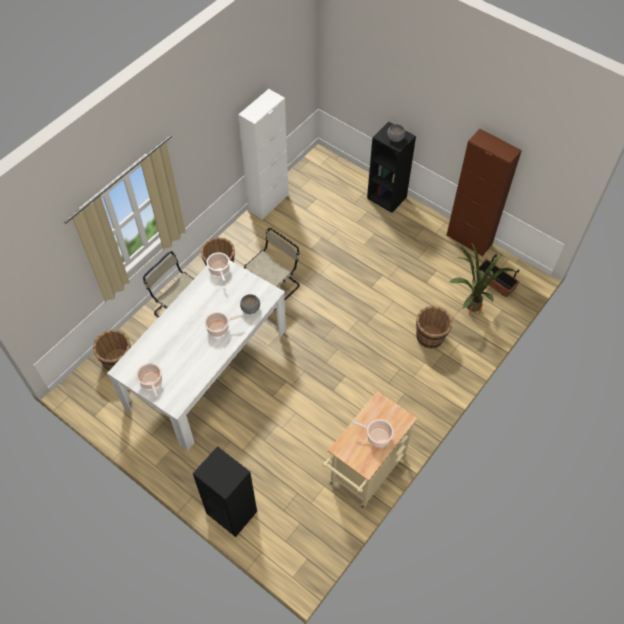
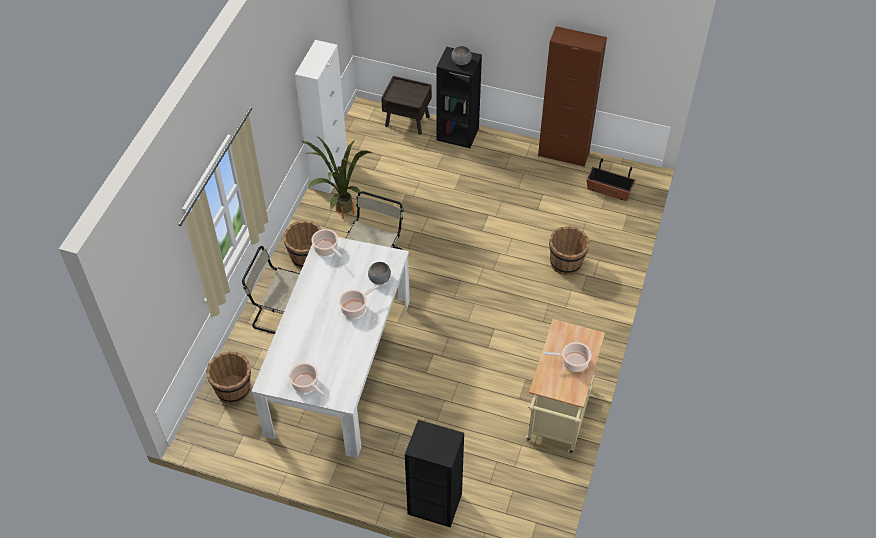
camera: 20 degrees left, 5 degrees down
potted plant [449,243,518,316] -> potted plant moved to [301,137,373,220]
none -> brown nightstand [381,76,432,135]

